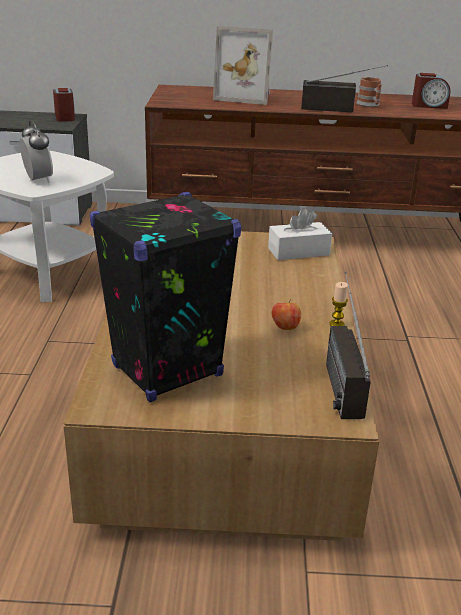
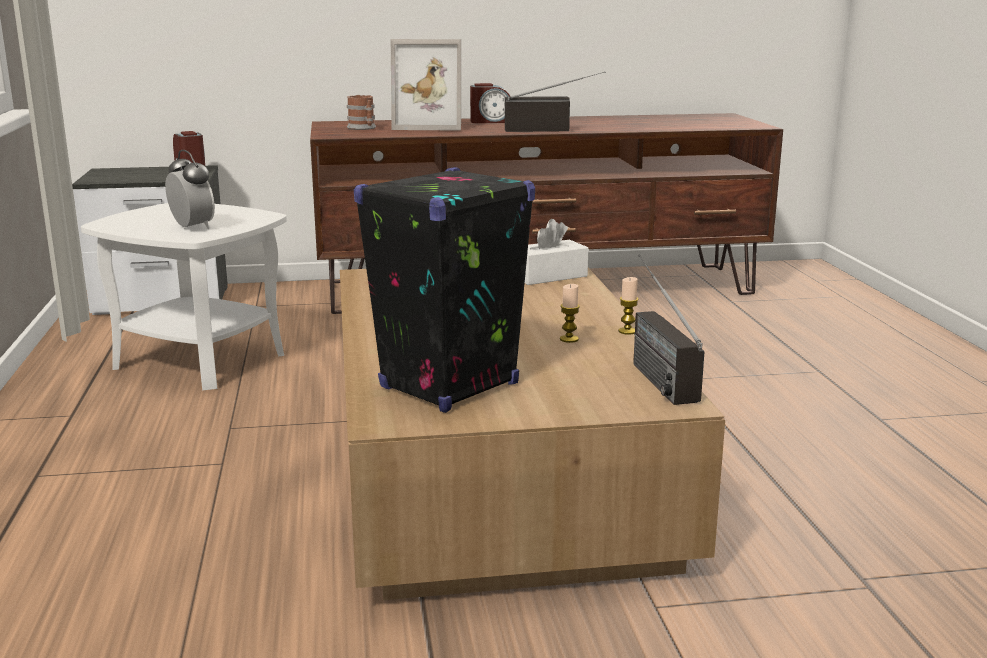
camera: 10 degrees left, 10 degrees down
apple [272,299,301,330] -> candle [560,284,580,343]
mug [356,77,381,107] -> mug moved to [347,95,376,130]
alarm clock [412,73,450,109] -> alarm clock moved to [470,83,510,123]

